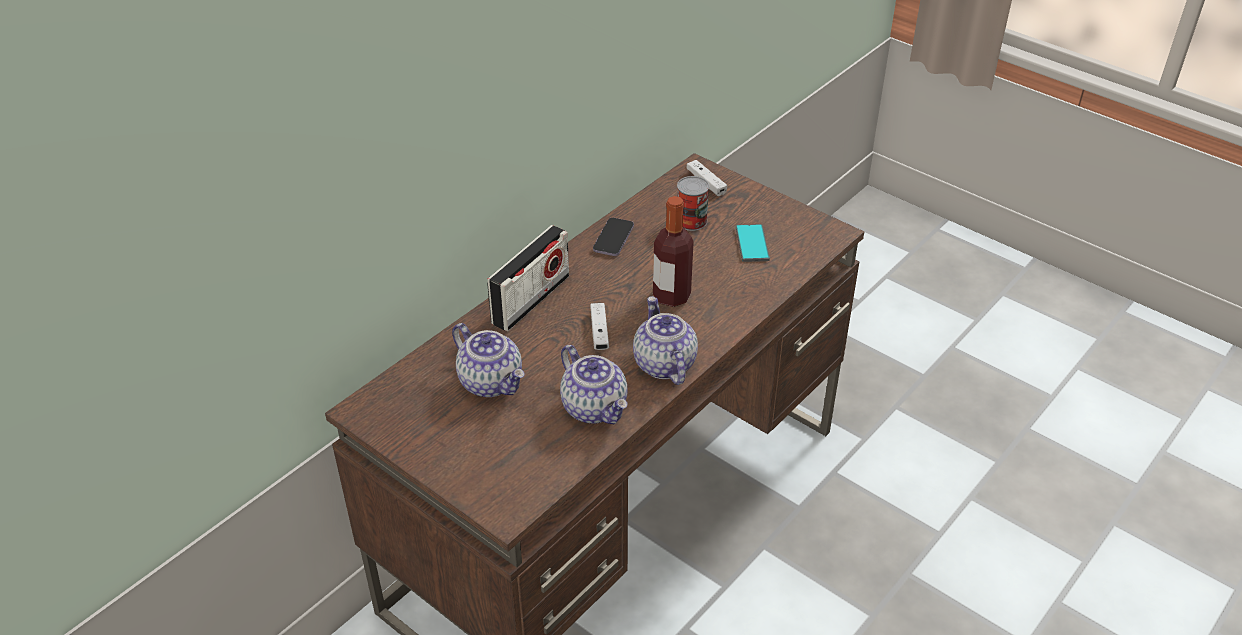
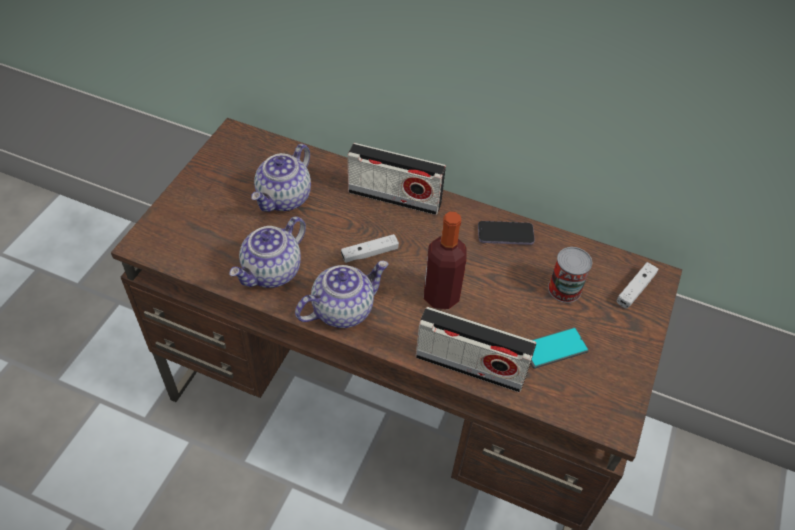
camera: 70 degrees right, 10 degrees up
none -> radio [416,307,536,392]

